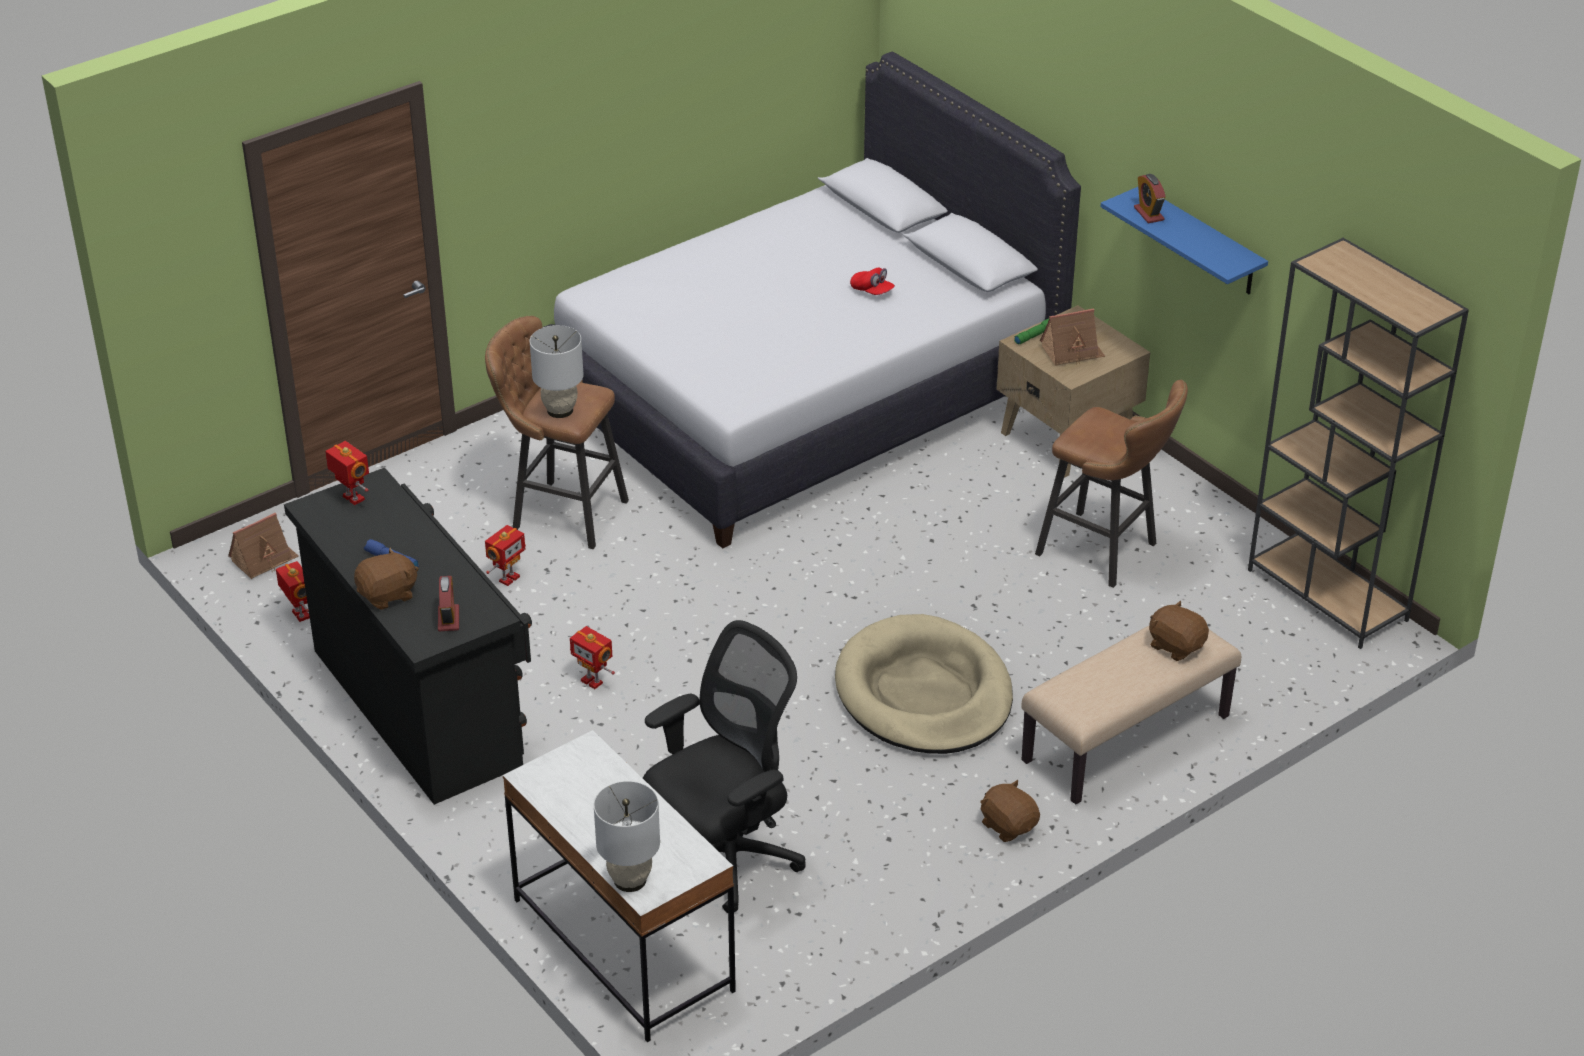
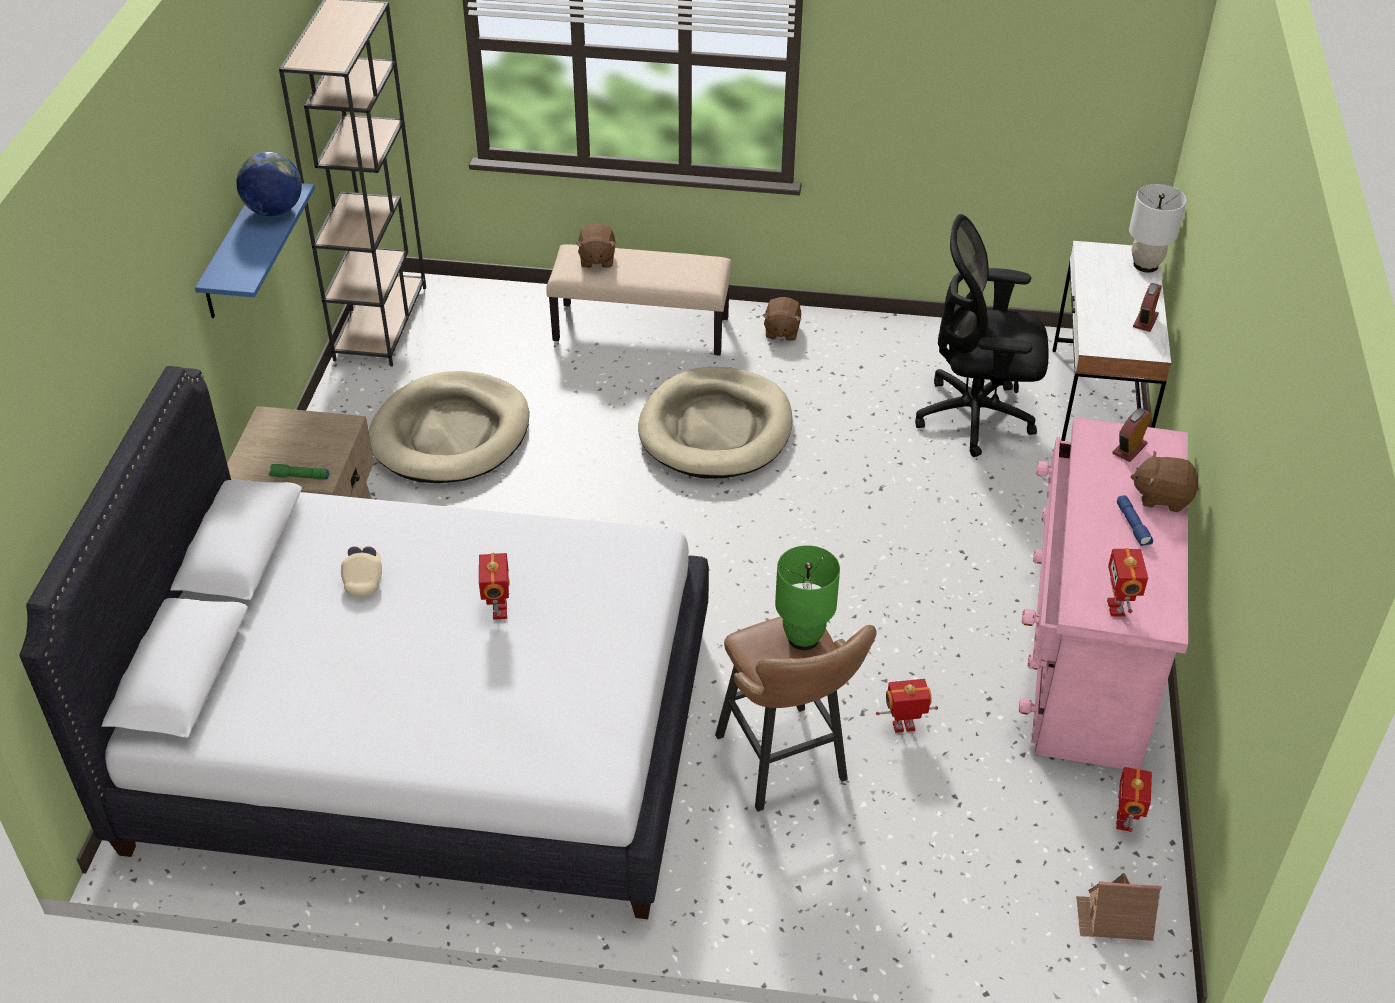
camera: 135 degrees left, 5 degrees up
black dresser [284,468,532,805] -> pink dresser [1019,417,1188,769]
white table lamp [530,325,584,418] -> green table lamp [775,545,840,650]
toy robot [570,626,615,689] -> toy robot moved to [479,553,509,620]
red cap [850,268,895,295] -> beige cap [341,546,382,597]
brown stool [1035,380,1188,588] -> beige dog bed [368,371,529,483]
toy house [1040,309,1105,366] -> none
alarm clock [1134,174,1166,223] -> alarm clock moved to [1133,283,1162,332]
none -> globe [236,152,302,216]

